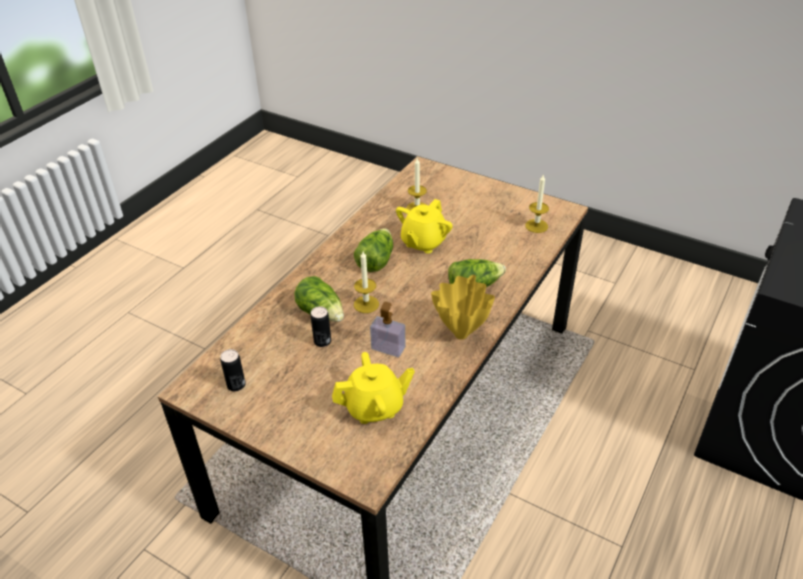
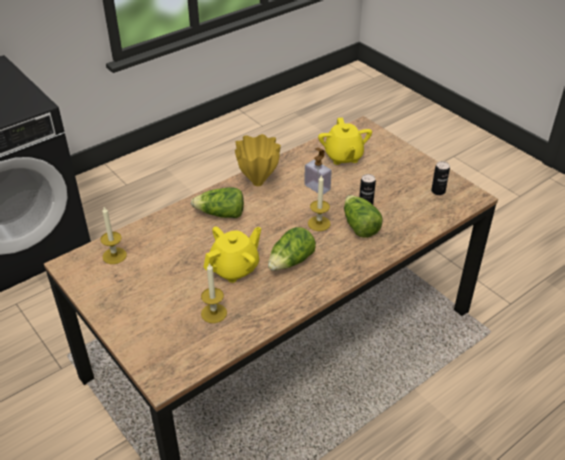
camera: 160 degrees left, 0 degrees up
yellow teapot [332,352,415,424] -> yellow teapot turned 105 degrees counterclockwise [318,118,372,165]

